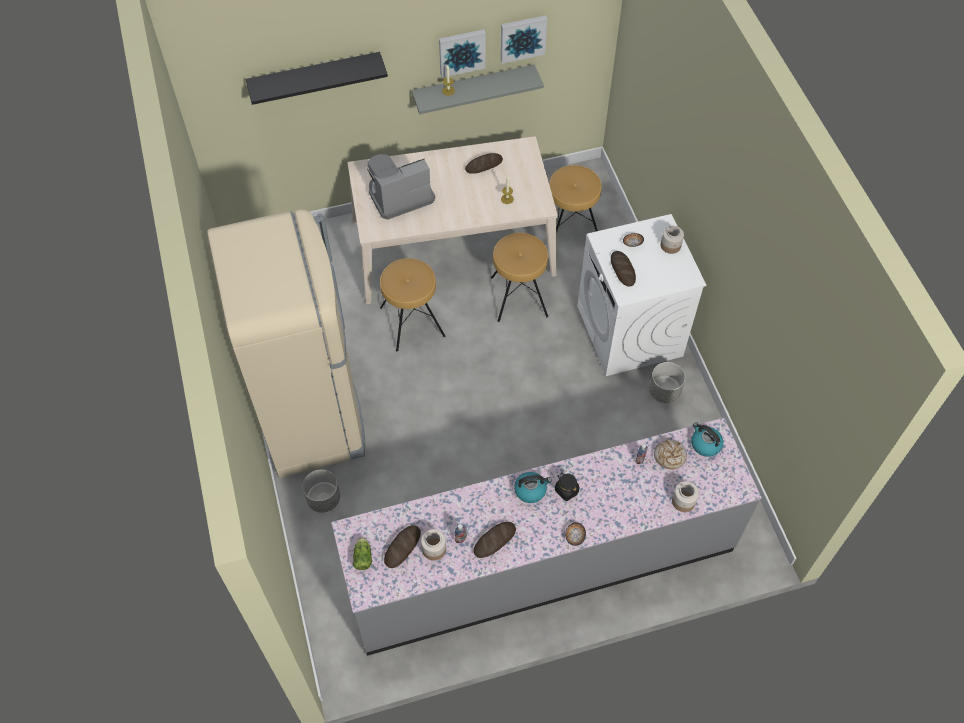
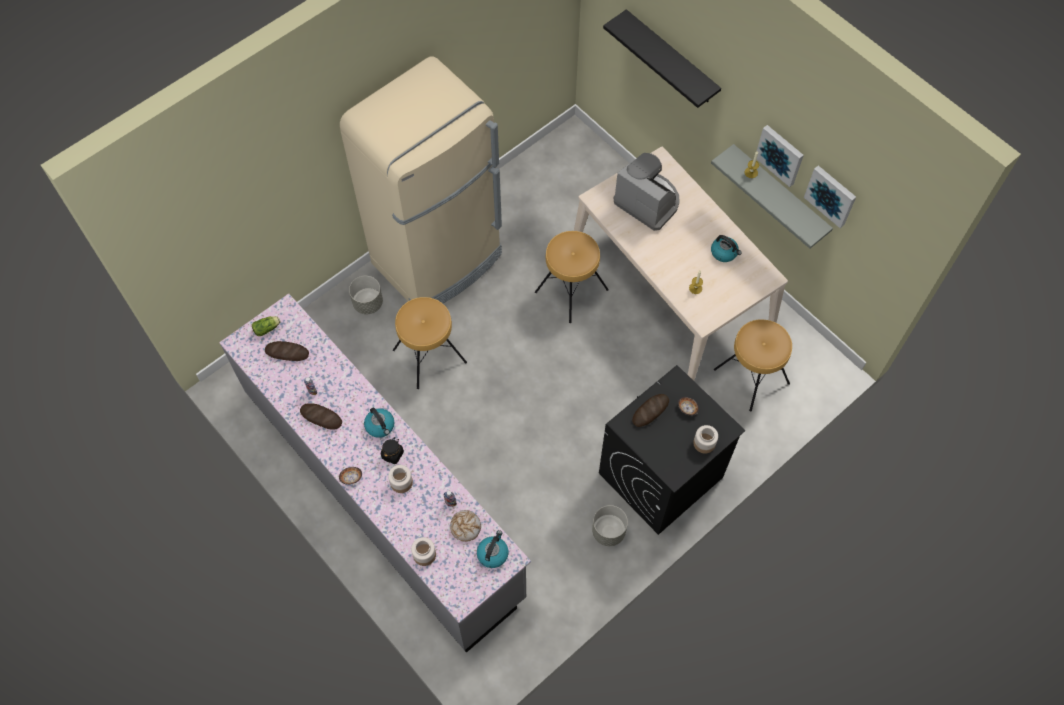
camera: 65 degrees right, 5 degrees up
jar [421,529,446,560] -> jar moved to [388,465,413,493]
bread [465,153,503,174] -> kettle [711,235,742,262]
brown stool [491,233,548,322] -> brown stool moved to [393,297,467,389]
white washing machine [577,214,707,376] -> black washing machine [599,365,745,535]

